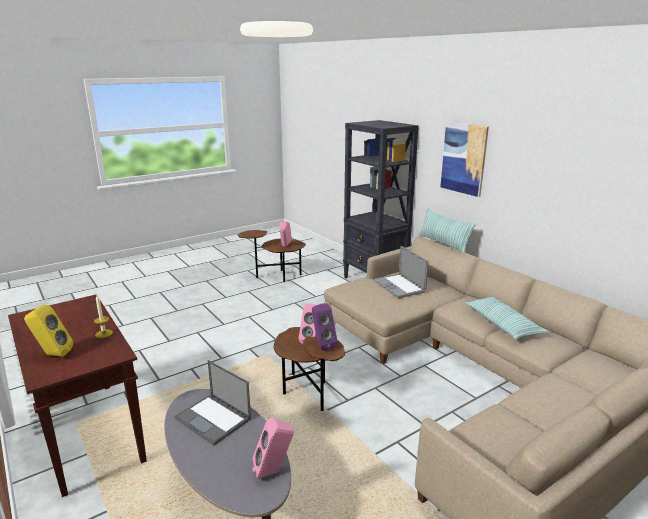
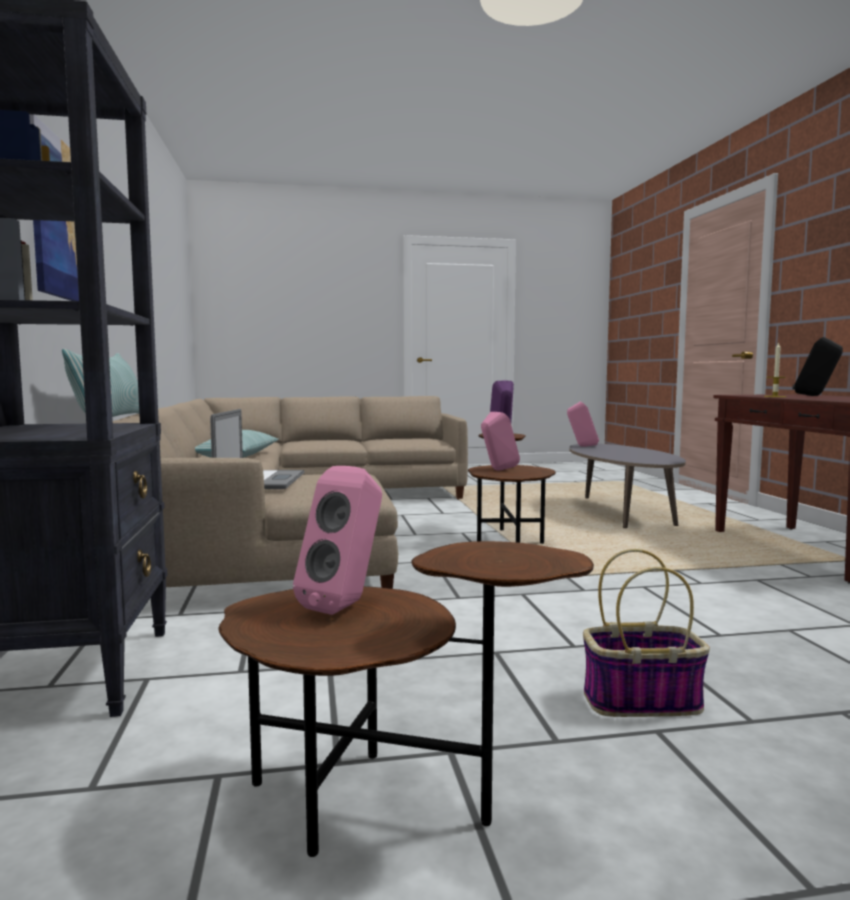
camera: 155 degrees left, 15 degrees down
yellow speaker [24,304,73,357] -> black speaker [793,337,843,396]
laptop [174,360,251,446] -> none
none -> basket [583,549,710,717]

